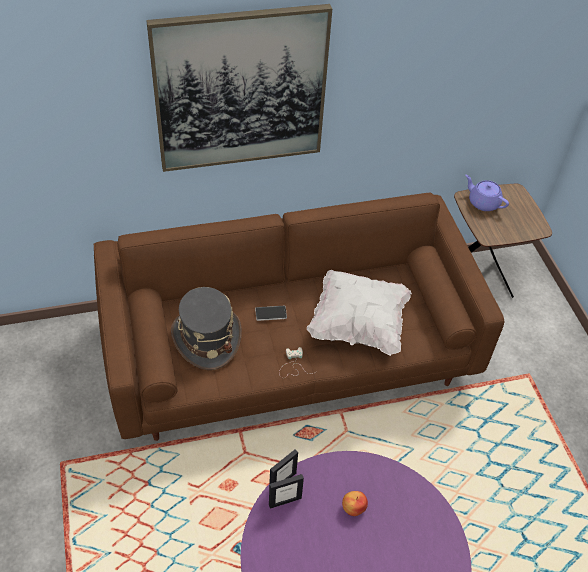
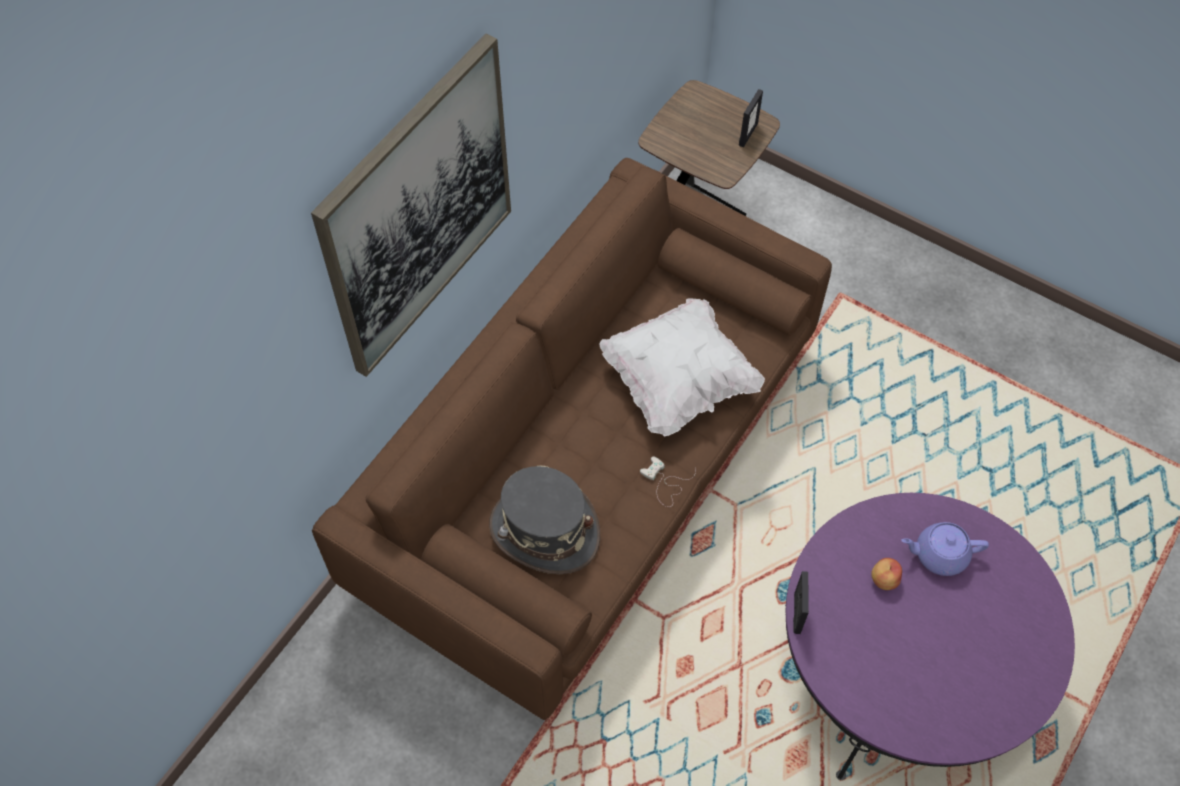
camera: 40 degrees left, 10 degrees up
phone [255,306,287,321] -> none
picture frame [269,474,304,509] -> picture frame moved to [739,89,763,147]
purple teapot [465,175,509,211] -> purple teapot moved to [901,522,989,576]

